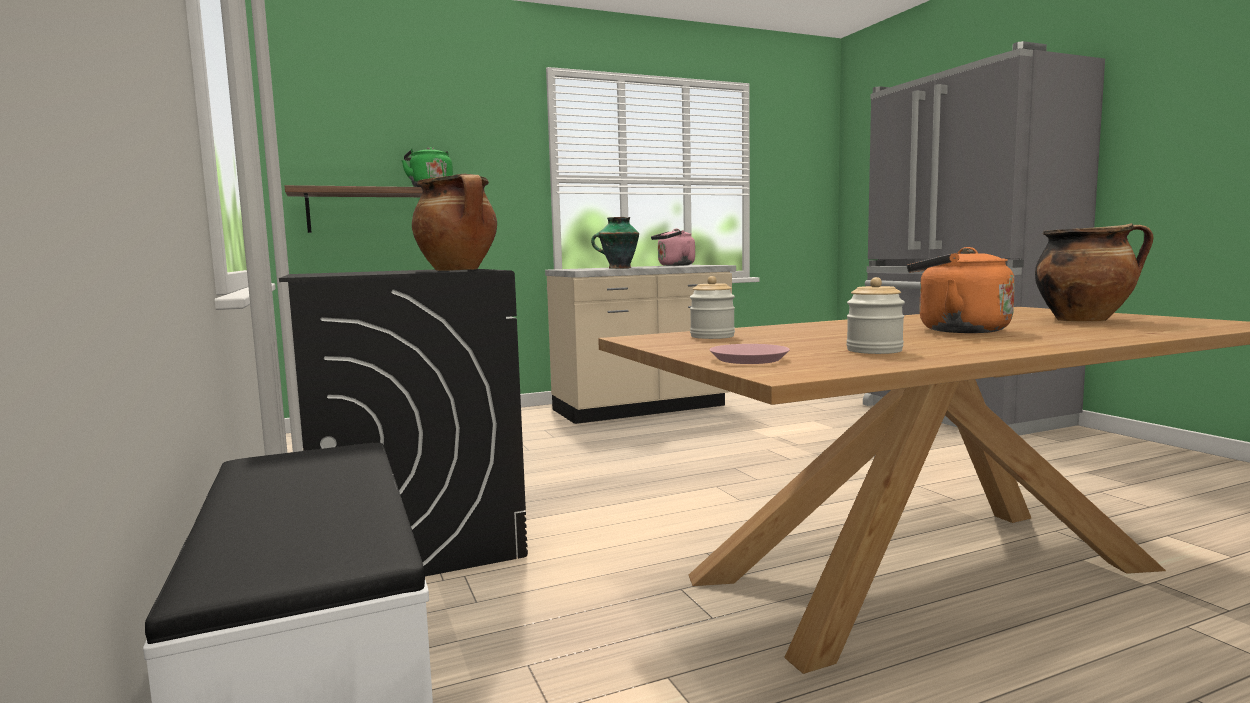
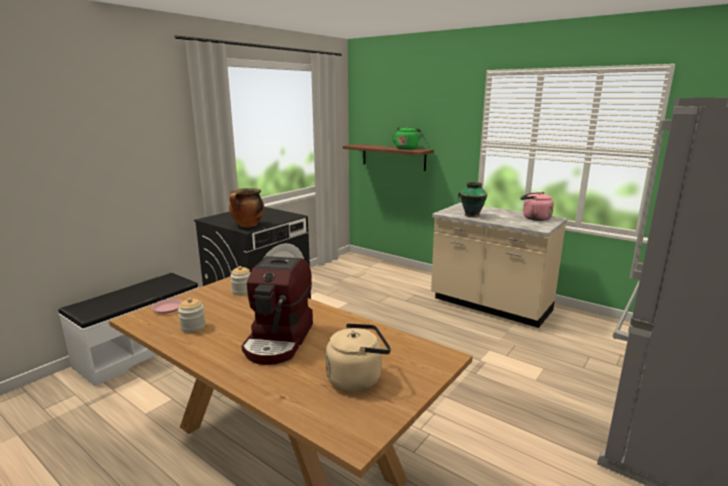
camera: 60 degrees right, 10 degrees up
orange kettle [907,247,1015,333] -> coffee machine [241,256,313,365]
cooking pot [1035,223,1153,322] -> beige kettle [326,323,391,392]

